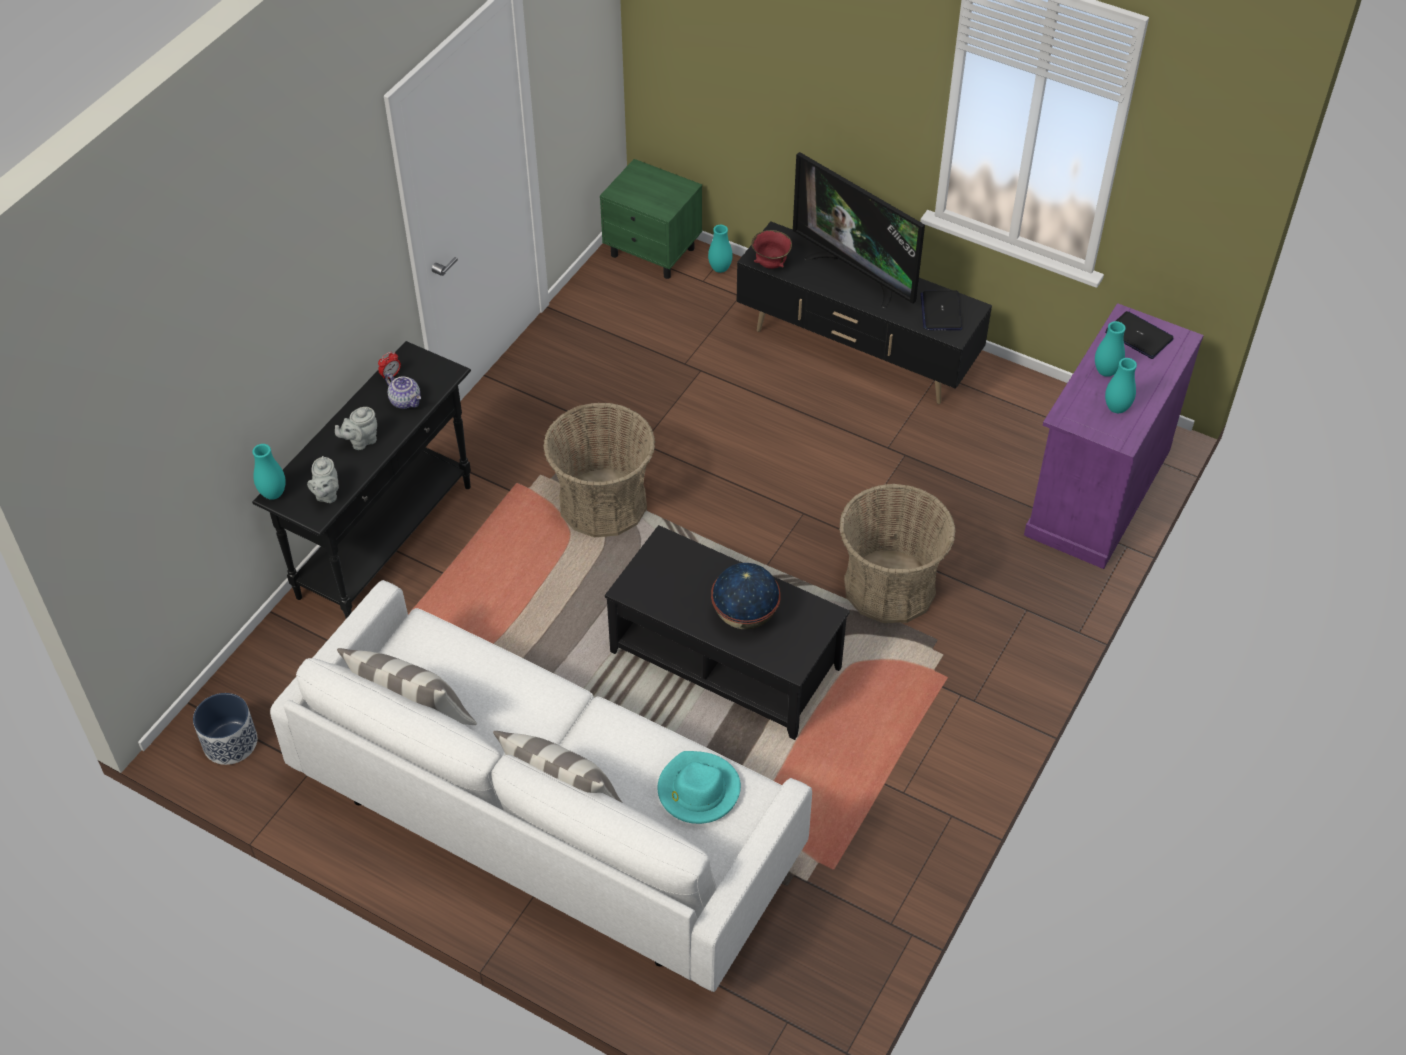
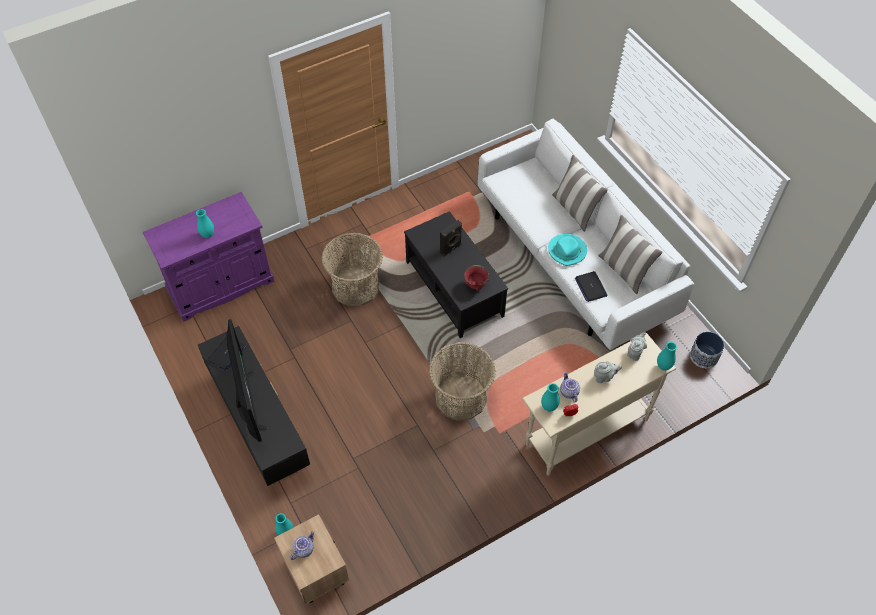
camera: 150 degrees left, 5 degrees up
black console table [252,341,471,619] -> beige console table [522,333,676,476]
green nightstand [600,159,702,279] -> beige nightstand [274,514,349,604]
turquoise hat [658,751,741,824] -> turquoise hat moved to [548,234,587,266]
globe [711,563,781,629] -> black speaker [440,220,462,257]
red bowl [752,230,792,269] -> red bowl moved to [464,265,489,291]
laptop [1105,311,1174,359] -> laptop moved to [575,271,608,302]
turquoise vase [1105,358,1137,413] -> turquoise vase moved to [541,383,560,412]
none -> teapot [290,531,314,560]

